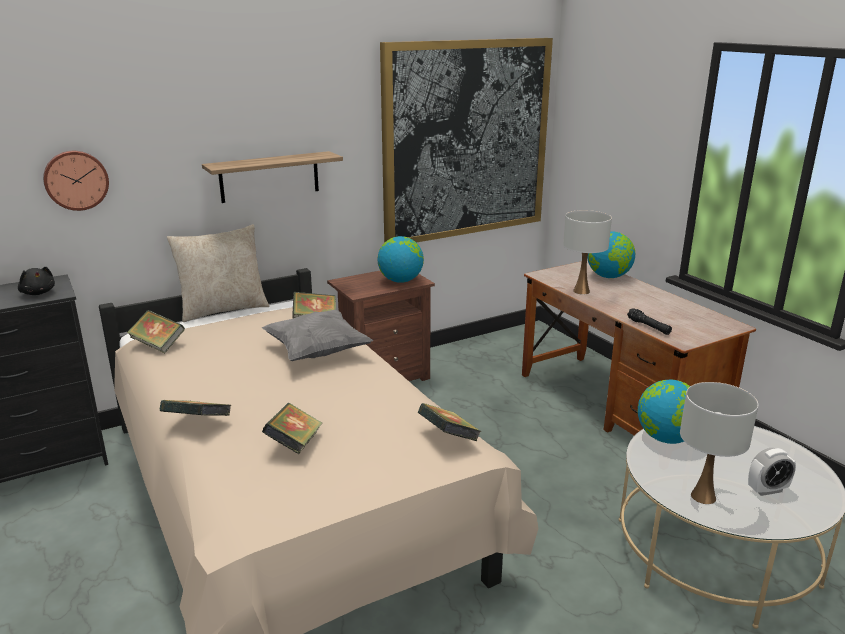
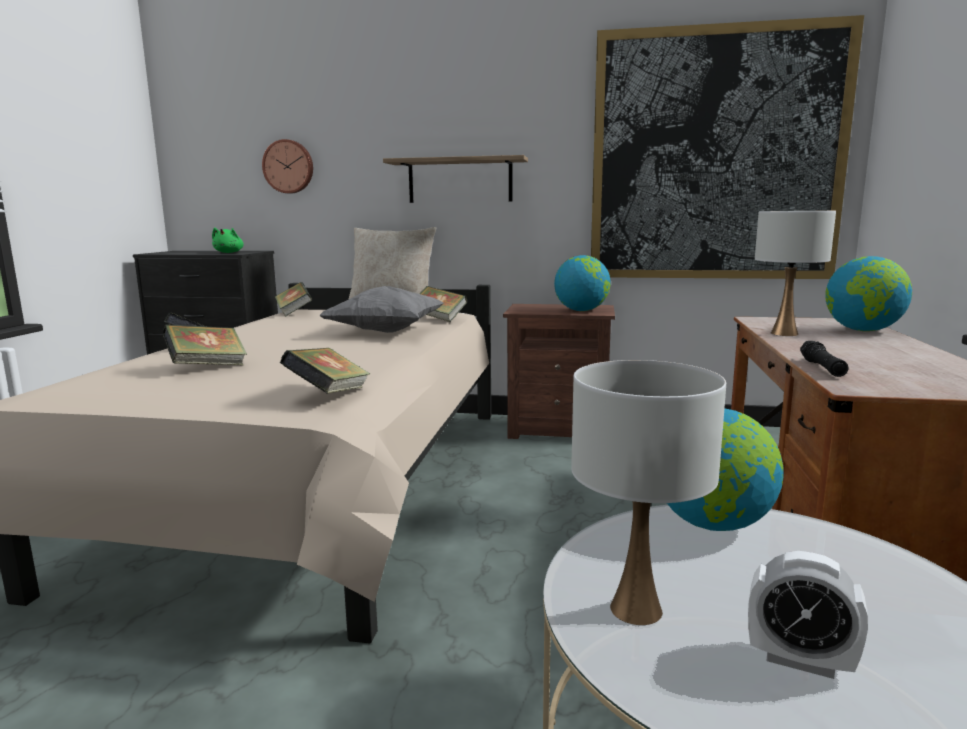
camera: 40 degrees right, 10 degrees down
black plush toy [18,267,55,295] -> green plush toy [212,228,244,253]

